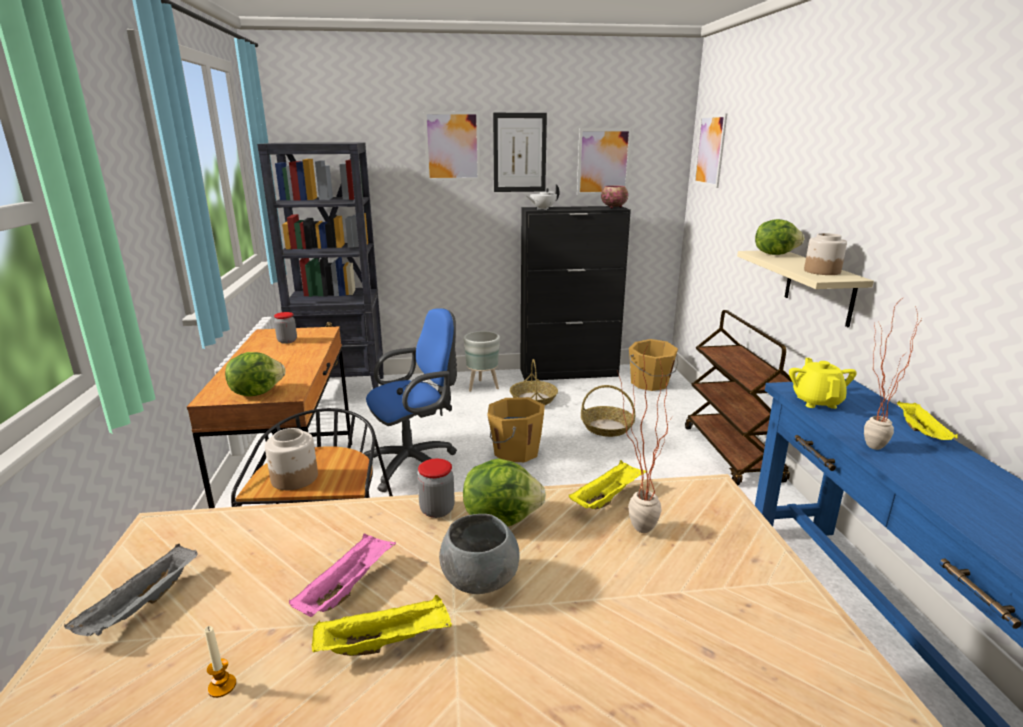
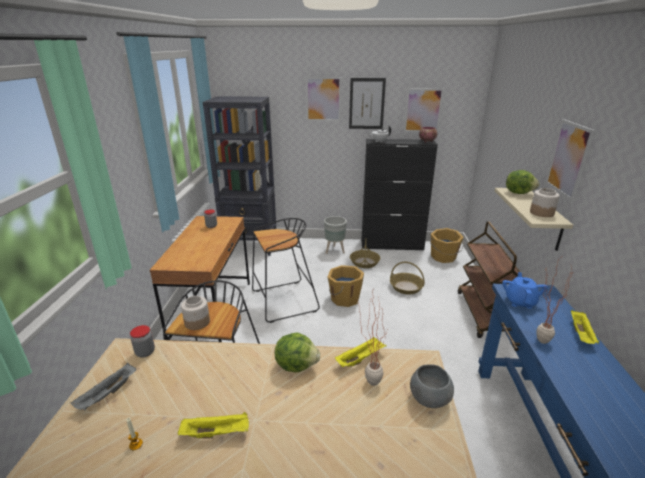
camera: 10 degrees right, 5 degrees up
lettuce [225,352,286,397] -> none
pink tray [289,533,396,617] -> none
blue office chair [363,308,457,492] -> black stool [252,218,320,323]
jar [417,459,455,518] -> jar moved to [130,325,155,358]
grey bowl [439,514,520,594] -> grey bowl moved to [410,364,454,408]
picture [694,114,727,188] -> picture moved to [546,119,595,202]
yellow teapot [789,358,857,409] -> blue teapot [502,272,548,309]

